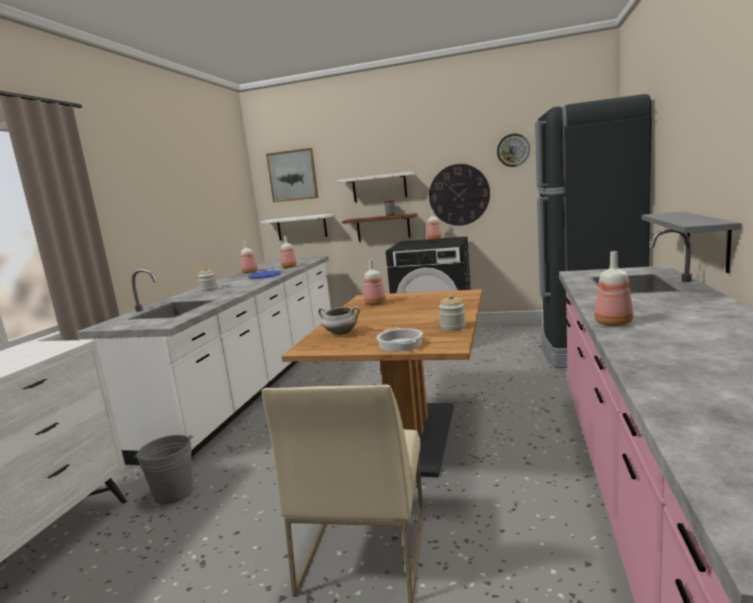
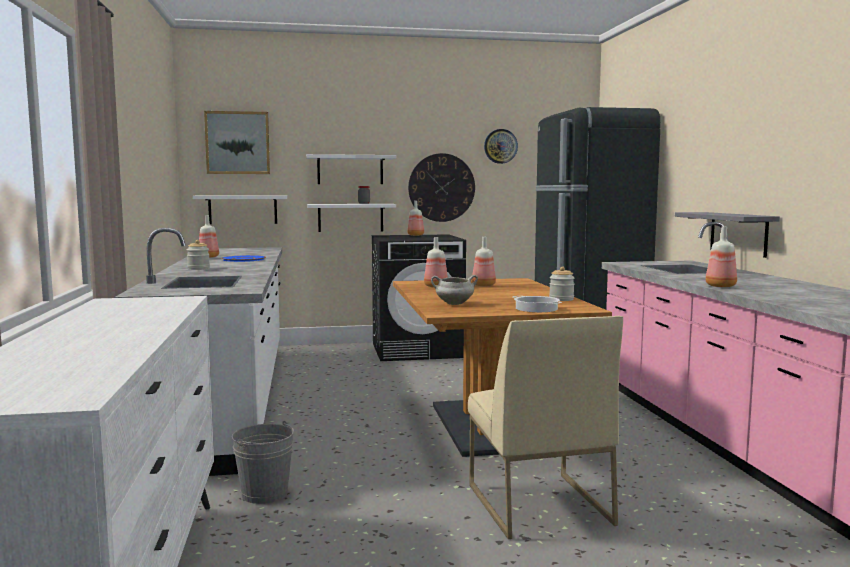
camera: 25 degrees left, 5 degrees down
bottle [281,236,297,268] -> bottle moved to [472,237,496,286]
brown shelf [342,213,417,241] -> white shelf [307,204,396,232]

